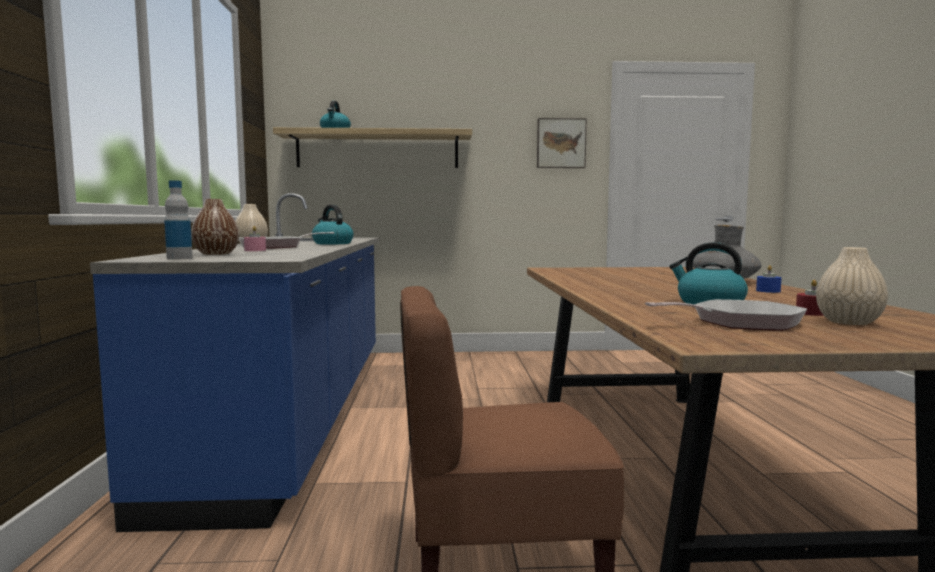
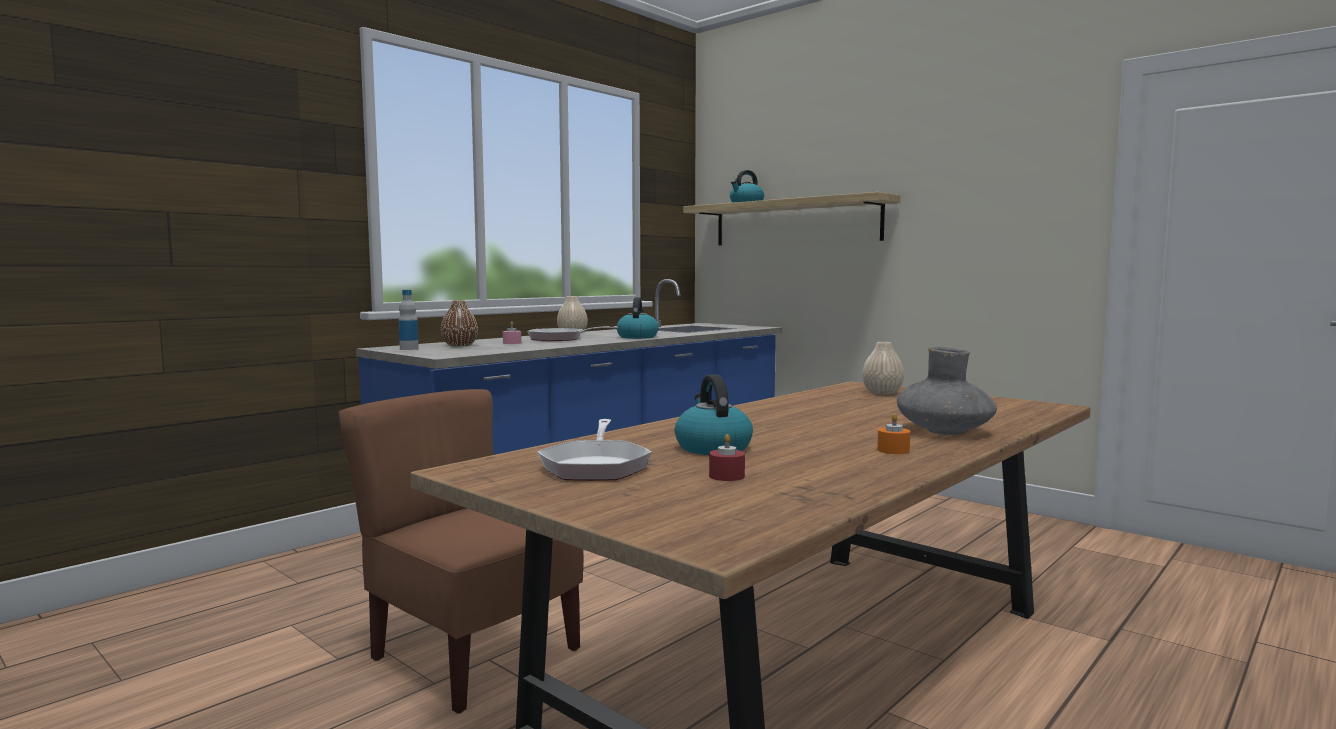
camera: 45 degrees right, 0 degrees up
picture [537,118,587,168] -> none
frying pan [645,299,807,331] -> frying pan turned 60 degrees clockwise [537,419,652,481]
blue candle [756,265,782,293] -> orange candle [877,413,910,454]
beige vase [816,247,888,325] -> beige vase moved to [862,342,904,395]

